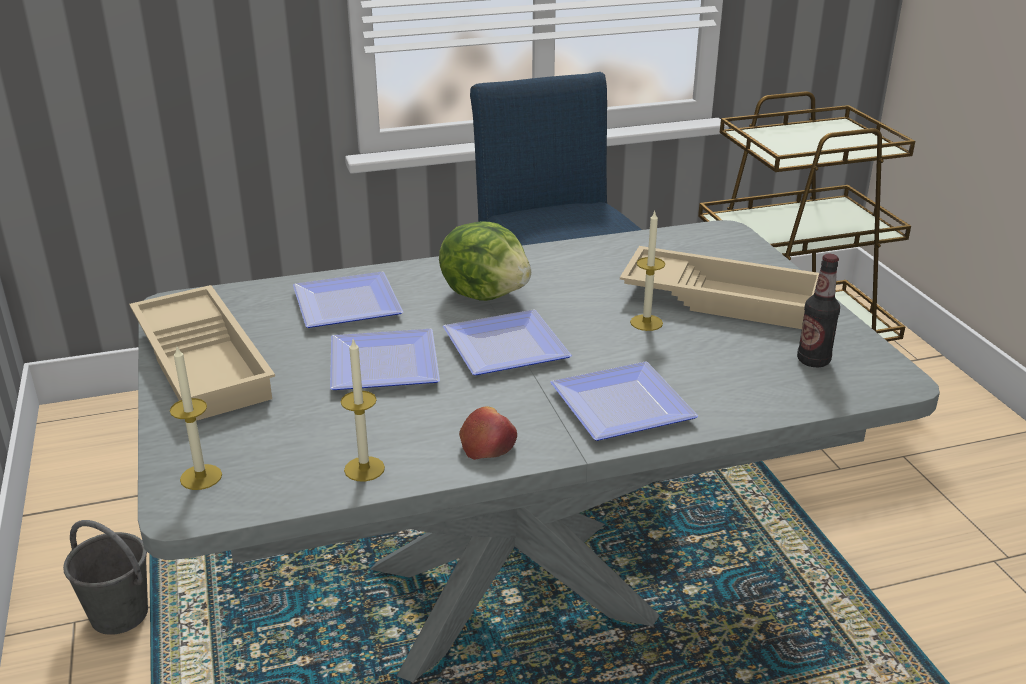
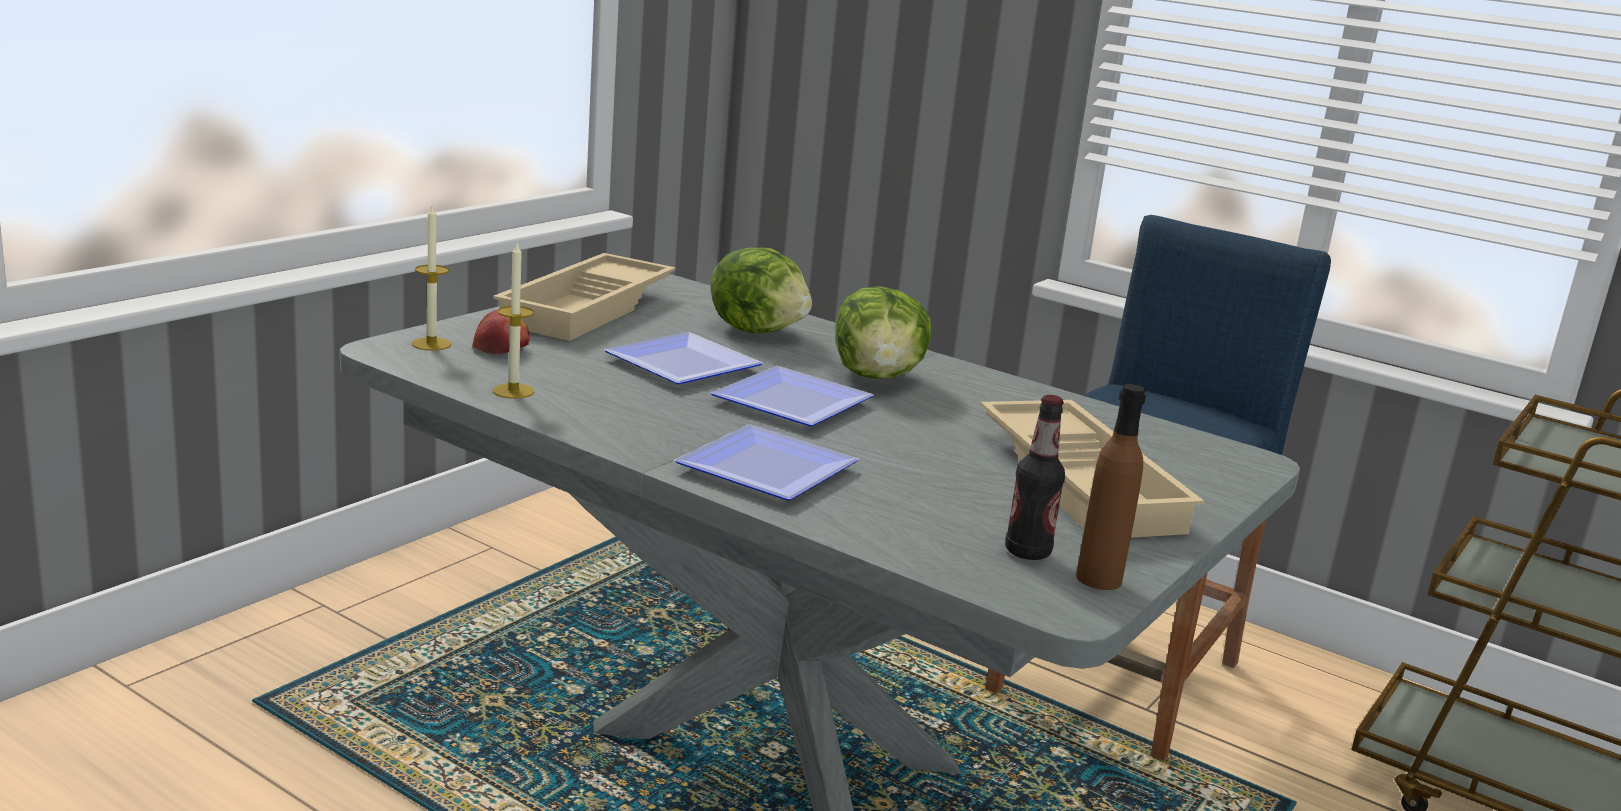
camera: 50 degrees right, 10 degrees down
grey bucket [63,520,148,635] -> none
plate [293,272,403,328] -> lettuce [710,247,812,333]
apple [459,406,517,460] -> apple moved to [473,310,530,354]
candle [630,211,665,331] -> none
none -> brown bottle [1076,384,1146,590]

